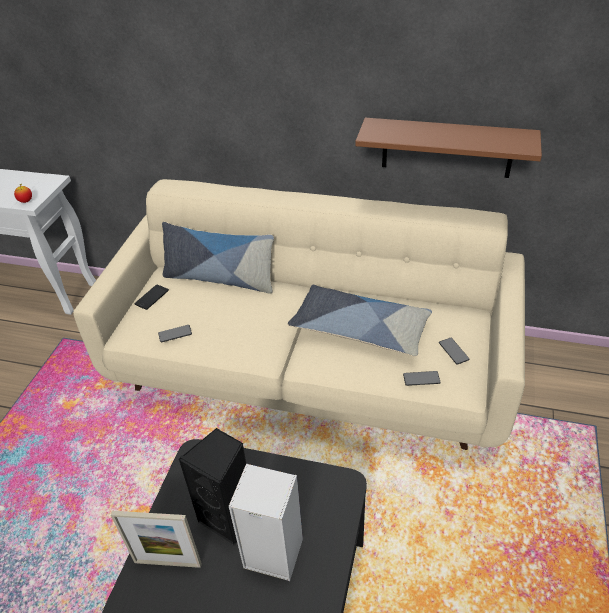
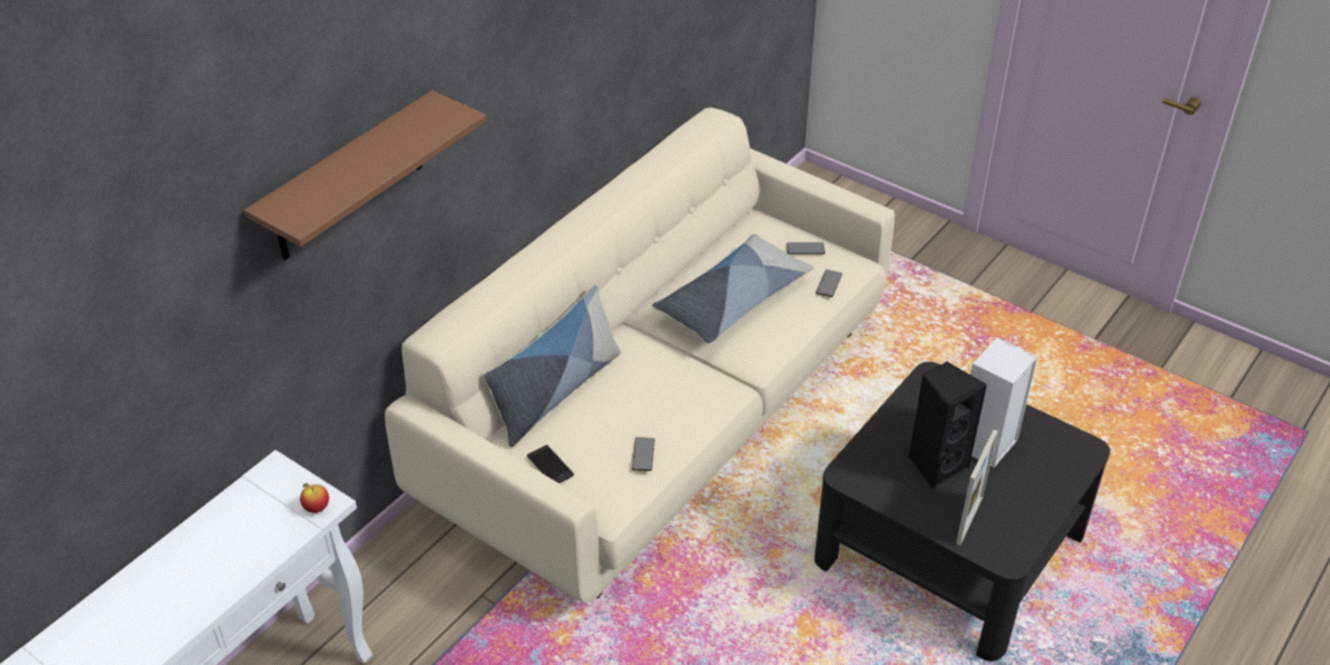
camera: 70 degrees left, 0 degrees up
brown shelf [355,118,542,178] -> brown shelf moved to [244,90,486,260]

